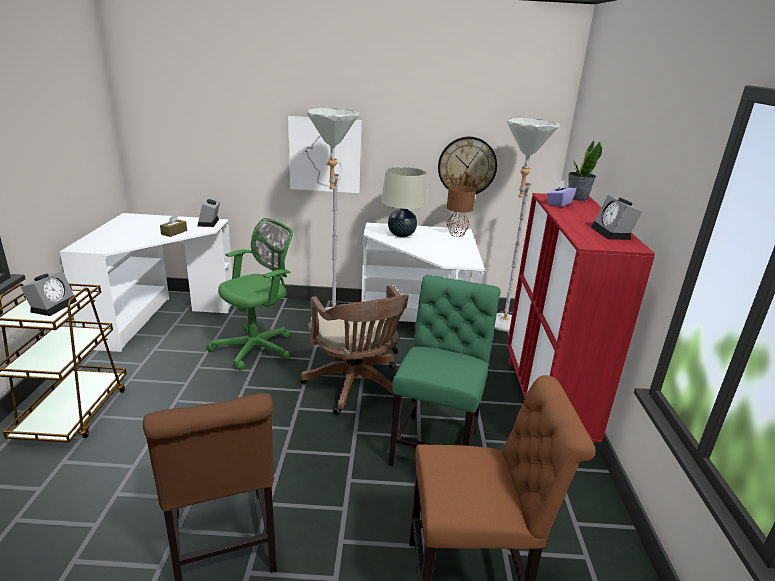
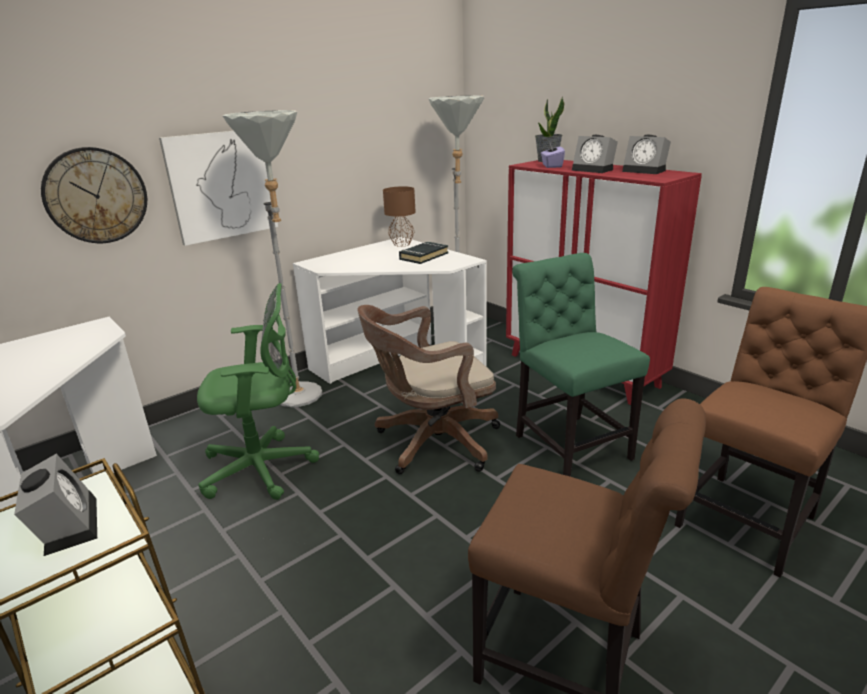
camera: 40 degrees left, 0 degrees up
brown tissue box [160,214,187,237] -> none
alarm clock [197,197,220,227] -> alarm clock moved to [572,135,618,173]
green office chair [206,218,293,370] -> green office chair turned 75 degrees clockwise [197,283,319,500]
brown office chair [301,285,409,415] -> brown office chair turned 135 degrees clockwise [357,305,500,474]
beige table lamp [381,167,427,237] -> none
wall clock [438,137,497,195] -> wall clock moved to [41,147,147,243]
none -> black book [399,242,449,264]

